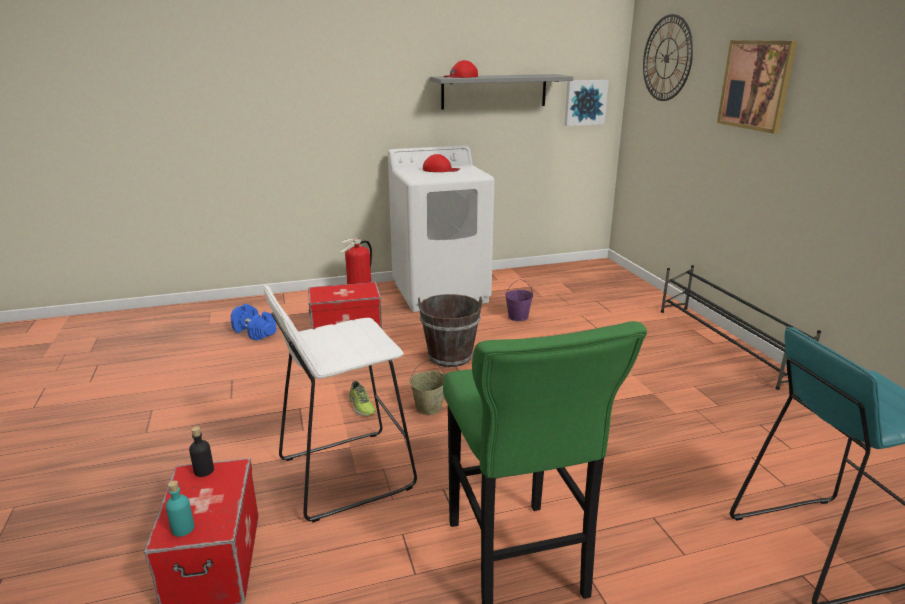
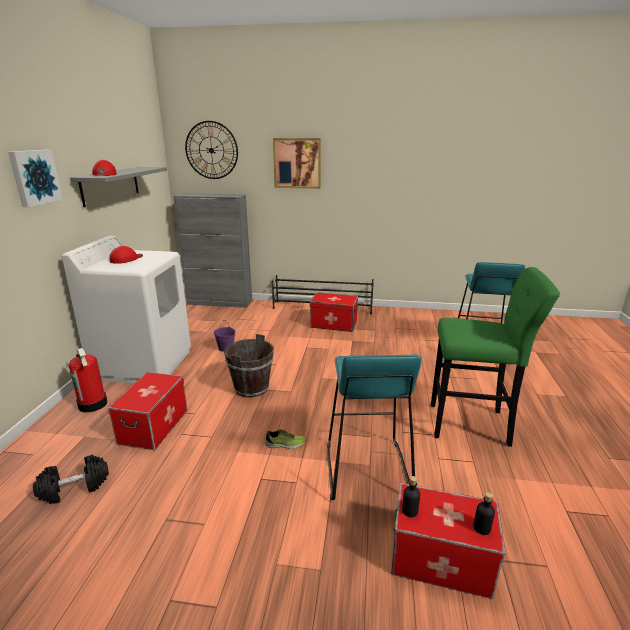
camera: 65 degrees left, 0 degrees up
turquoise bottle [166,480,194,537] -> black bottle [473,492,495,535]
blue dumbbell [231,304,276,341] -> black dumbbell [33,455,109,504]
white stool [263,285,417,522] -> turquoise stool [327,354,422,500]
beige bucket [410,360,445,415] -> none
picture [565,80,609,126] -> picture moved to [8,150,63,207]
none -> grey cabinet [173,193,252,308]
none -> storage box [310,292,358,332]

